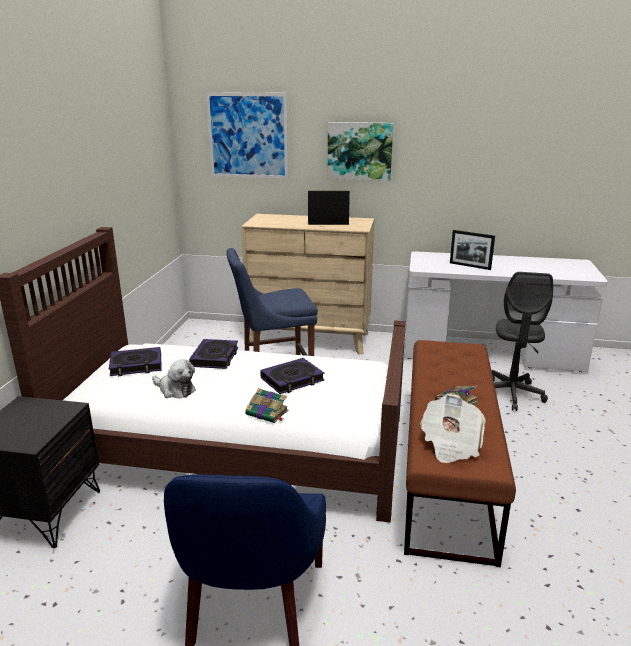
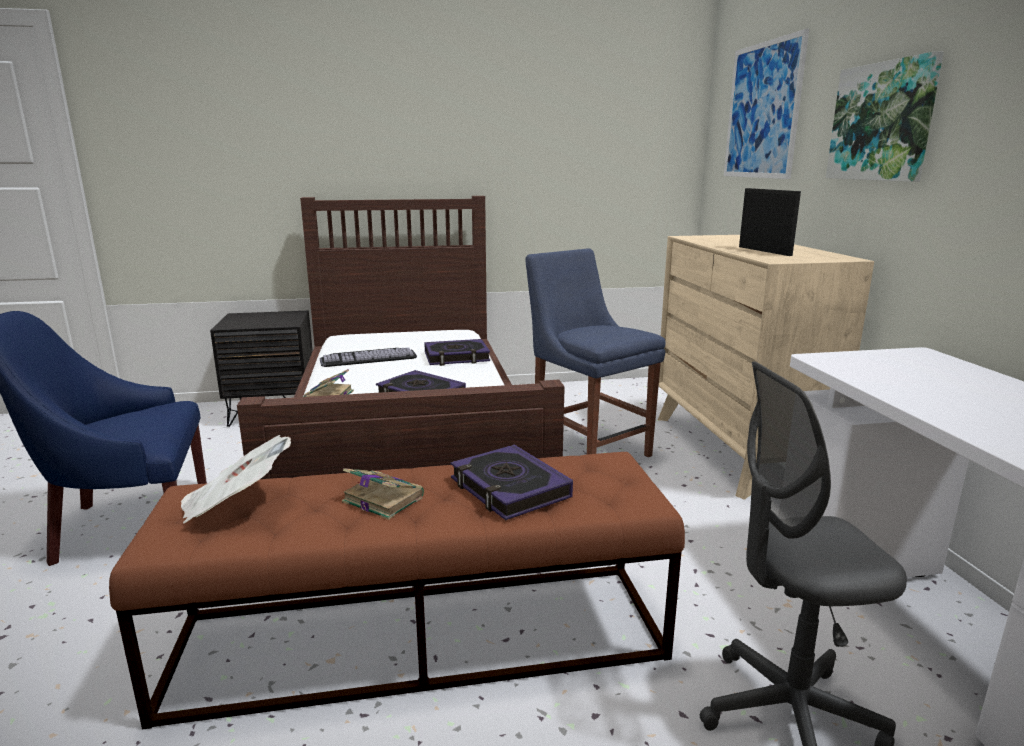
camera: 70 degrees right, 5 degrees down
book [109,347,162,376] -> book moved to [450,445,573,520]
plush toy [152,359,196,399] -> keyboard [320,347,417,367]
picture frame [450,230,495,270] -> none

